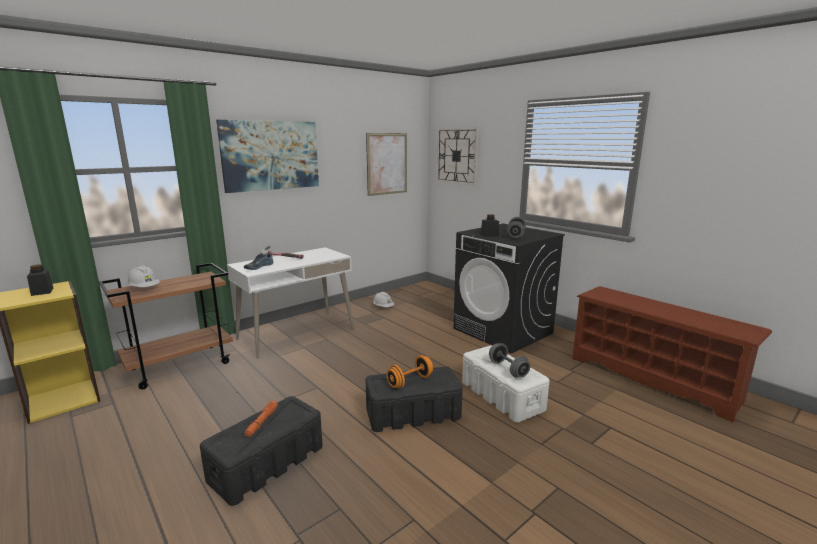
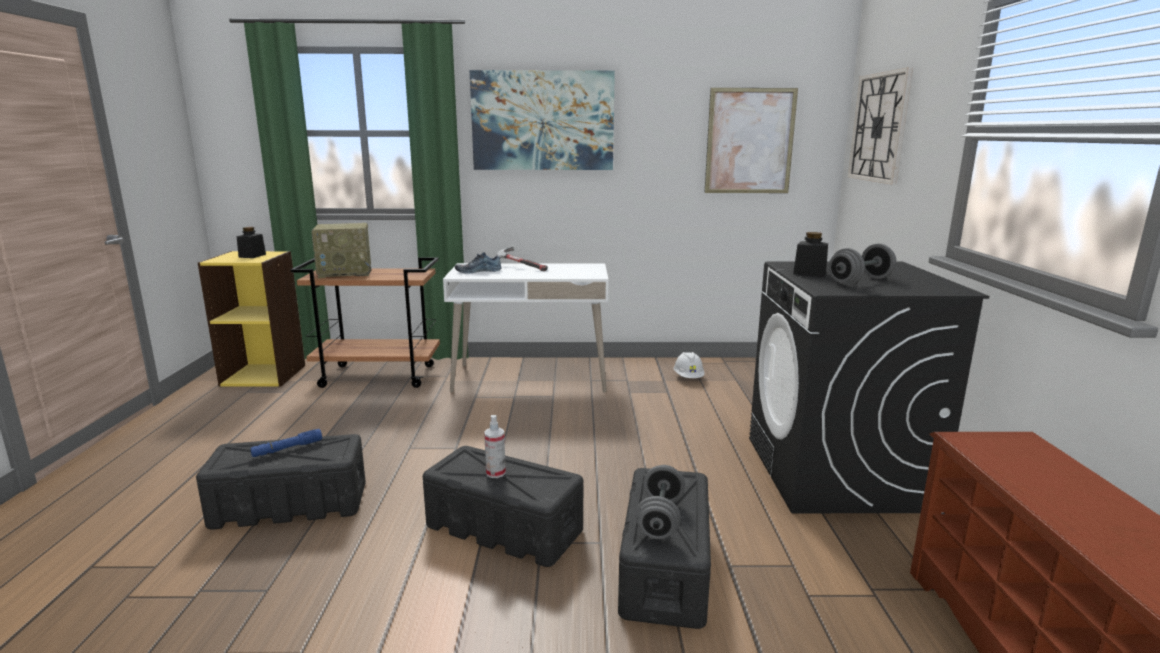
camera: 40 degrees right, 0 degrees up
white hard hat [127,266,160,287] -> radio [311,223,371,278]
orange flashlight [245,401,278,437] -> blue flashlight [250,429,322,457]
orange dumbbell [386,355,433,388] -> spray bottle [484,415,506,478]
white storage box [462,345,550,423] -> black storage box [618,468,711,629]

